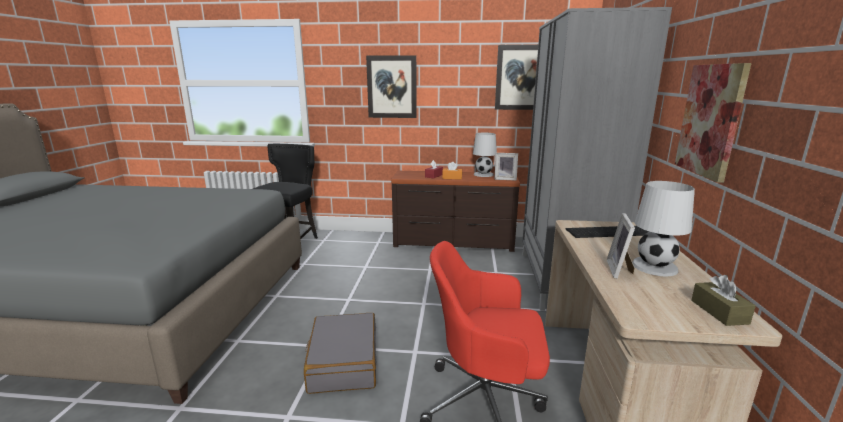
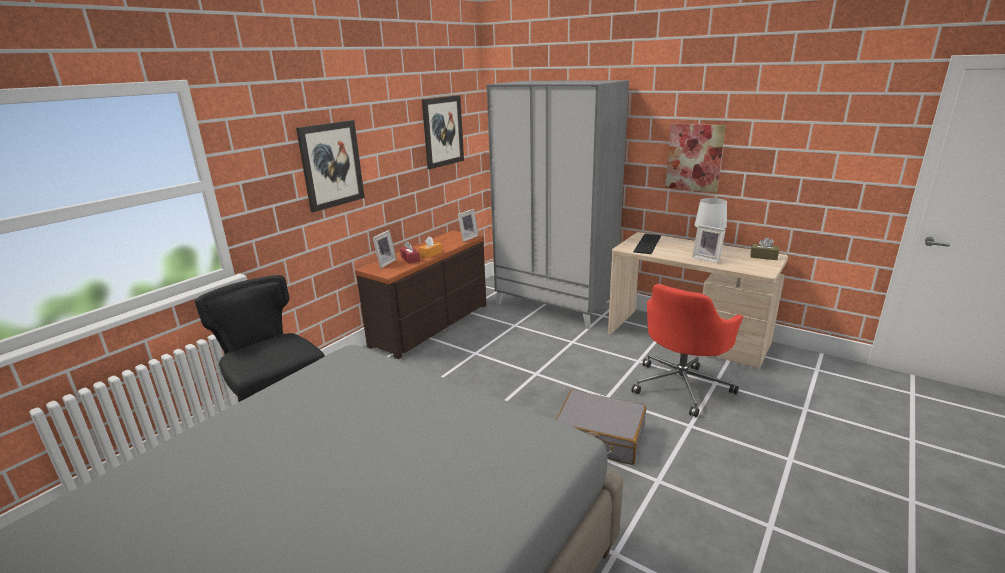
camera: 60 degrees left, 5 degrees up
white table lamp [473,133,497,177] -> none
none -> picture frame [373,230,397,268]

